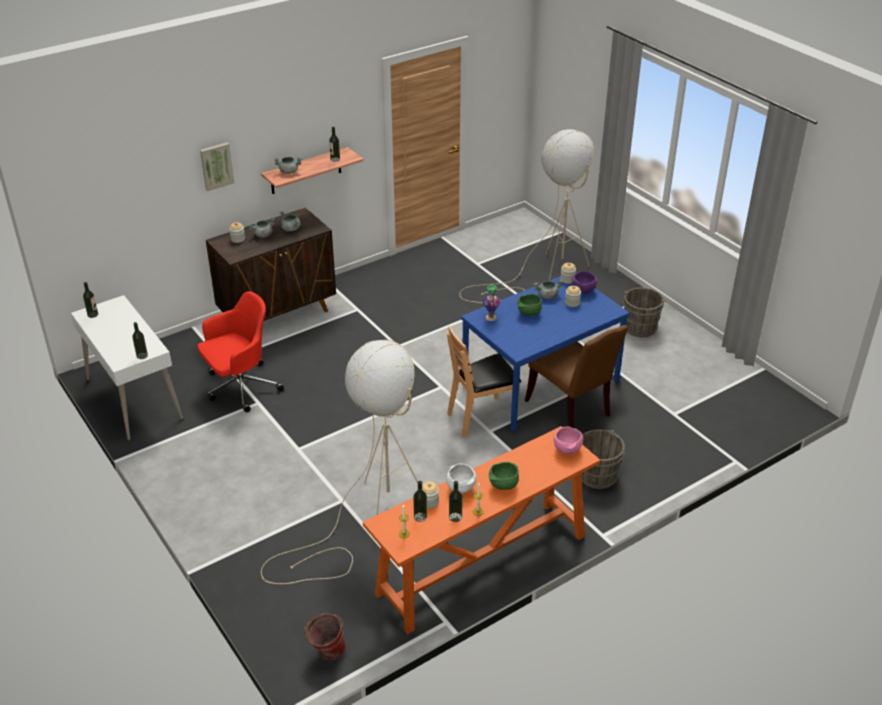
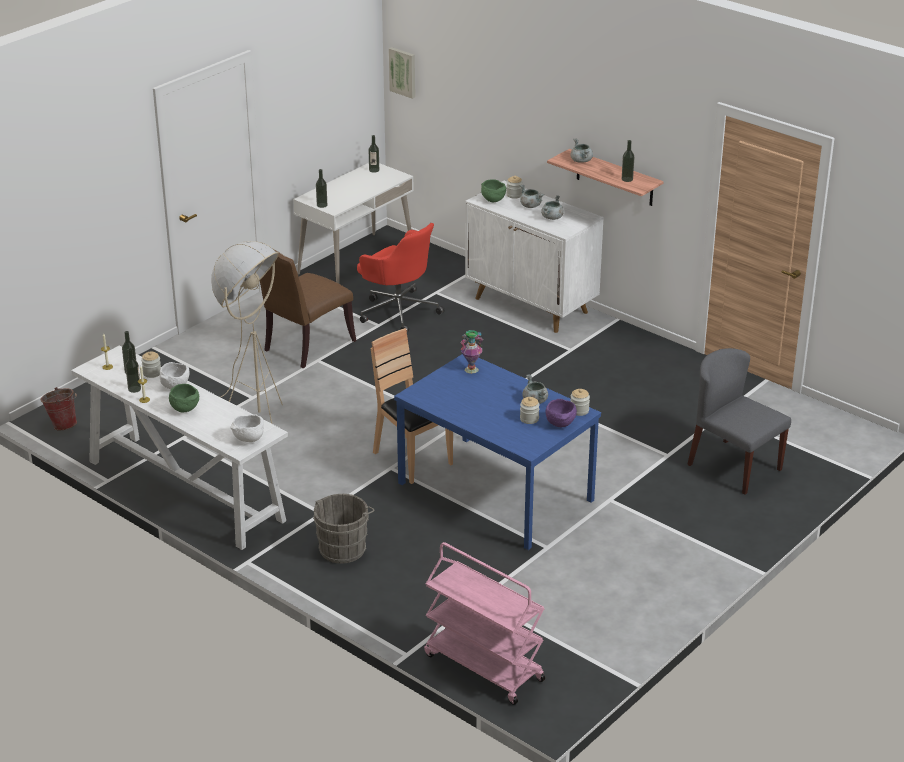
camera: 75 degrees right, 5 degrees down
picture [200,142,234,191] -> picture moved to [389,47,415,99]
brown cabinet [206,208,336,321] -> white cabinet [465,181,604,333]
orange console table [363,426,600,635] -> white console table [71,345,288,550]
beige floor lamp [460,129,594,303] -> grey chair [687,348,791,494]
green bowl [517,294,542,316] -> green bowl moved to [481,179,506,202]
brown chair [525,325,628,428] -> brown chair moved to [259,251,357,368]
pink bowl [554,426,583,455] -> white bowl [230,414,264,442]
grey bucket [624,288,666,337] -> none
none -> pink cart [424,542,545,705]

